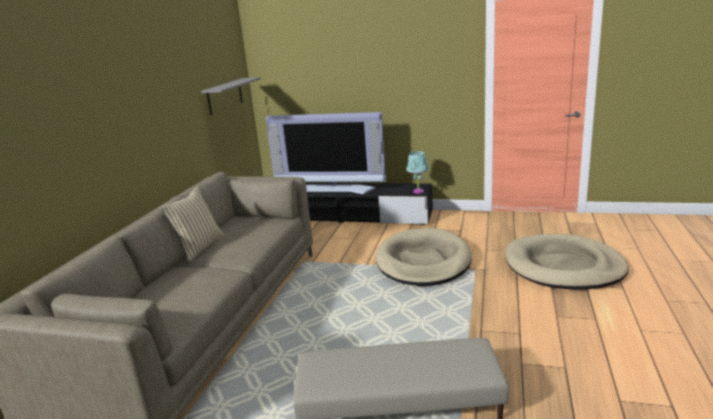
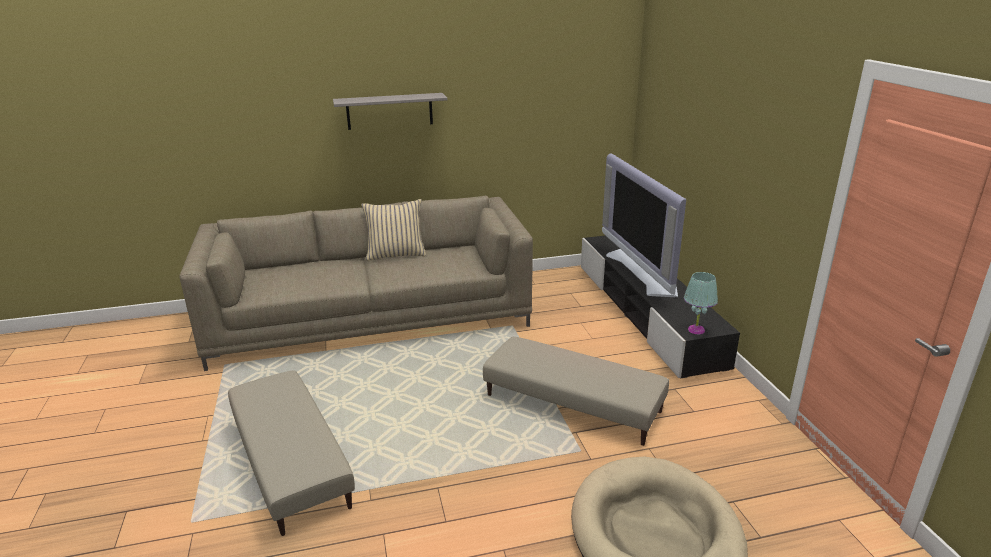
camera: 60 degrees right, 5 degrees up
grey shelf [201,77,261,115] -> grey shelf moved to [333,93,447,130]
beige dog bed [376,228,472,286] -> beige ottoman [483,337,669,446]

